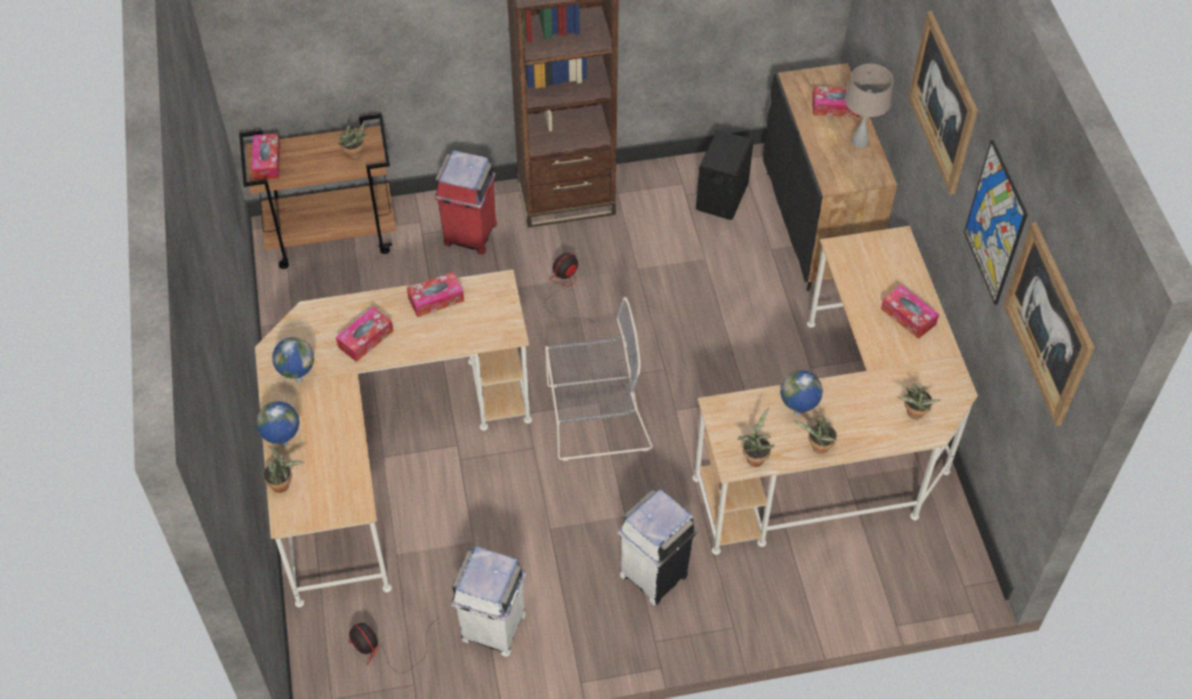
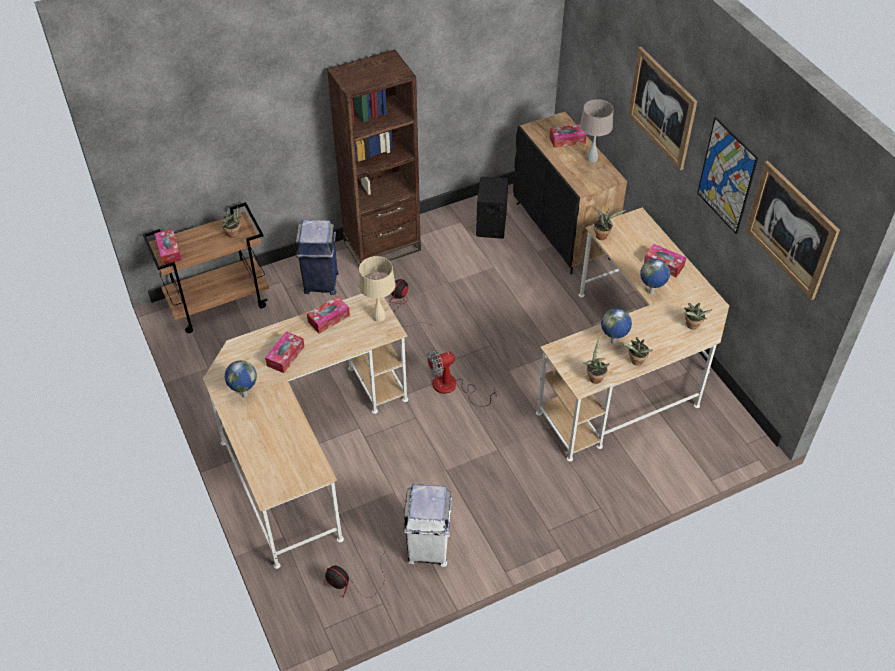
camera: 15 degrees left, 5 degrees down
globe [256,401,299,447] -> globe moved to [640,259,670,294]
potted plant [263,446,305,493] -> potted plant moved to [594,209,626,240]
red trash can [434,150,497,255] -> blue trash can [296,220,339,295]
grey chair [545,297,653,461] -> fan [427,348,497,407]
white trash can [618,489,697,606] -> none
none -> beige table lamp [358,256,396,322]

